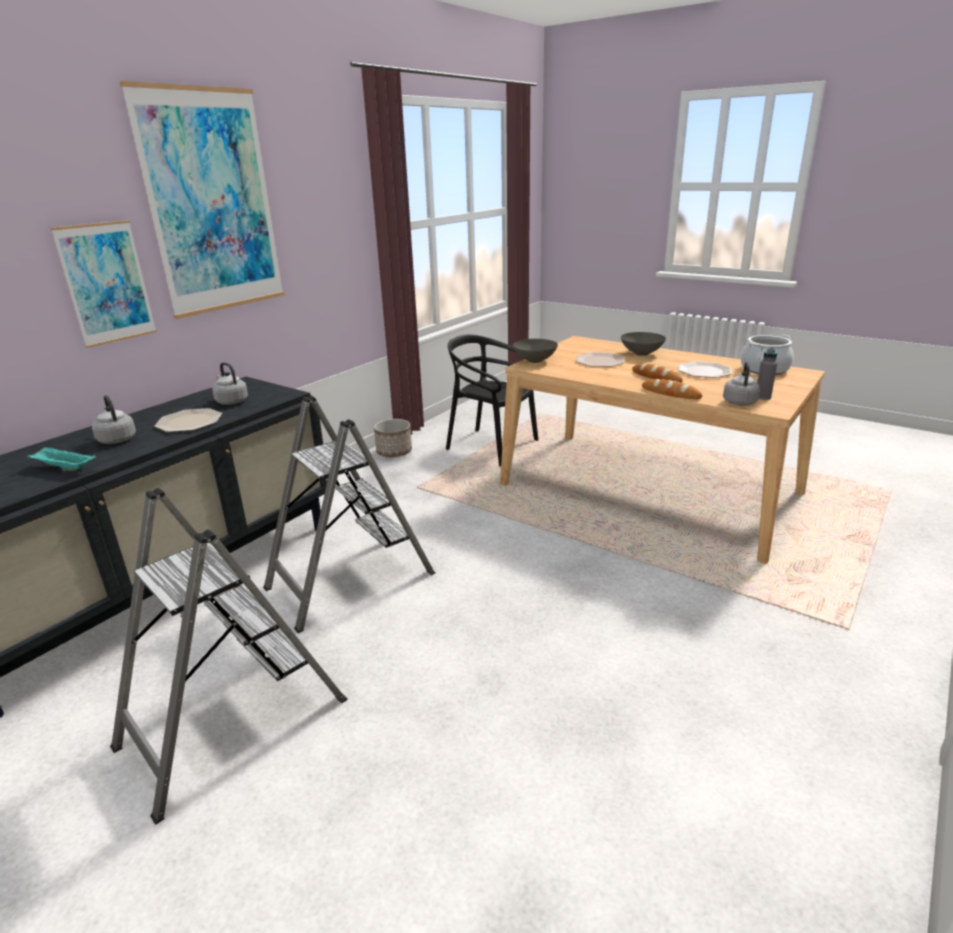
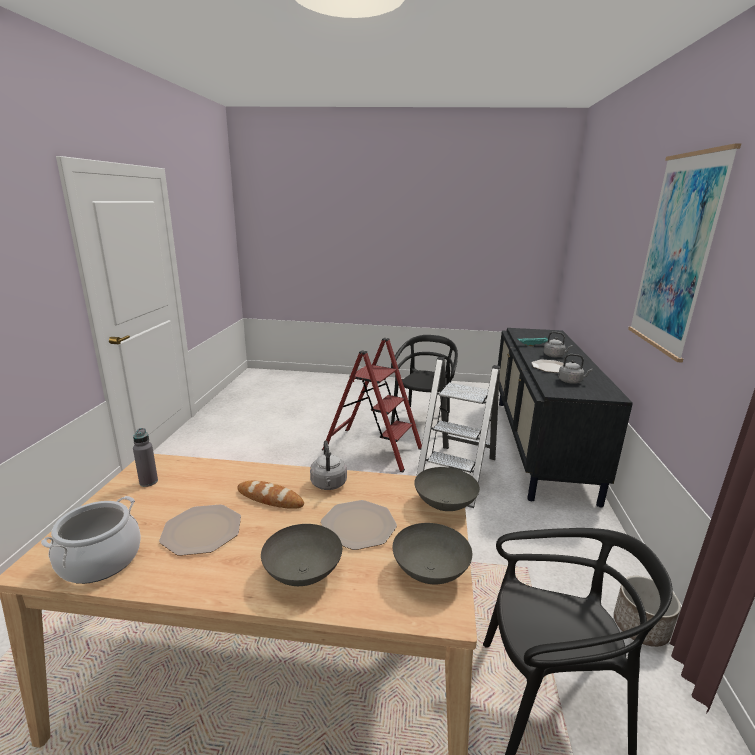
camera: 150 degrees right, 5 degrees down
picture [50,220,157,348] -> none
grey step ladder [110,488,348,825] -> black chair [391,335,458,425]
bread [642,379,702,399] -> none
grey kettle [723,362,760,405] -> grey kettle moved to [310,440,347,490]
none -> red step ladder [322,338,422,472]
none -> grey bowl [392,523,472,584]

